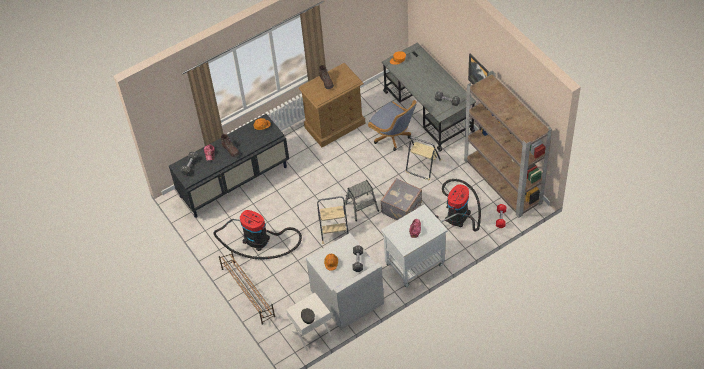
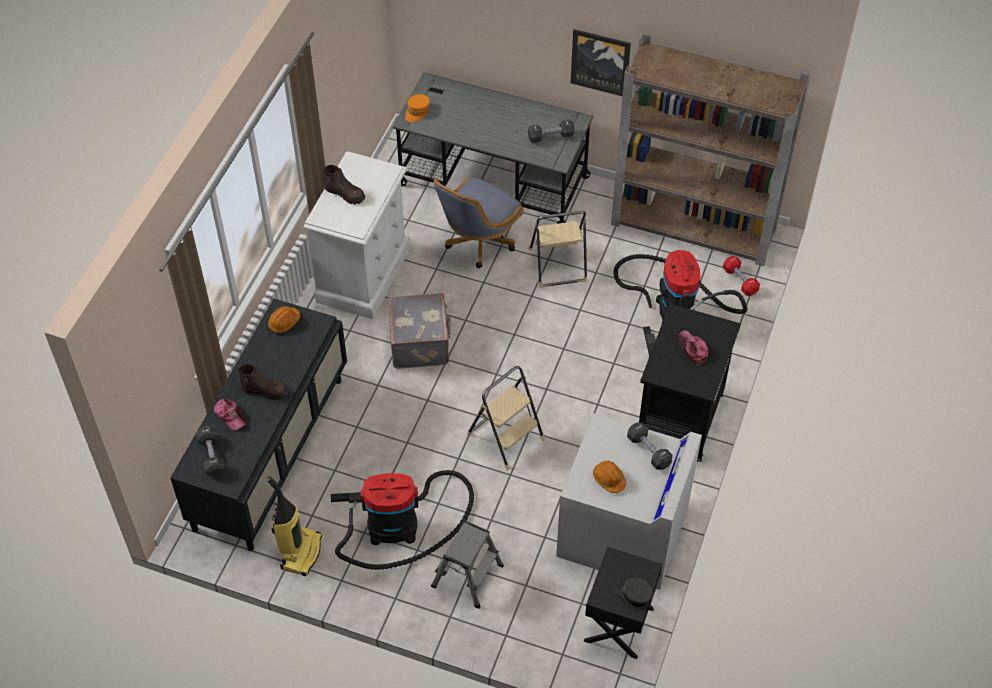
camera: 40 degrees left, 0 degrees up
brown shoe rack [219,249,275,325] -> none
white nightstand [286,293,332,351] -> black nightstand [584,547,662,659]
brown dresser [298,63,366,147] -> white dresser [304,151,411,319]
grey step ladder [345,180,379,222] -> grey step ladder moved to [431,521,504,609]
blue office chair [368,100,417,151] -> blue office chair turned 120 degrees clockwise [434,177,524,268]
grey suitcase [381,178,422,220] -> grey suitcase moved to [388,293,451,368]
white cart [381,204,448,288] -> black cart [639,304,741,462]
none -> vacuum cleaner [267,476,322,576]

